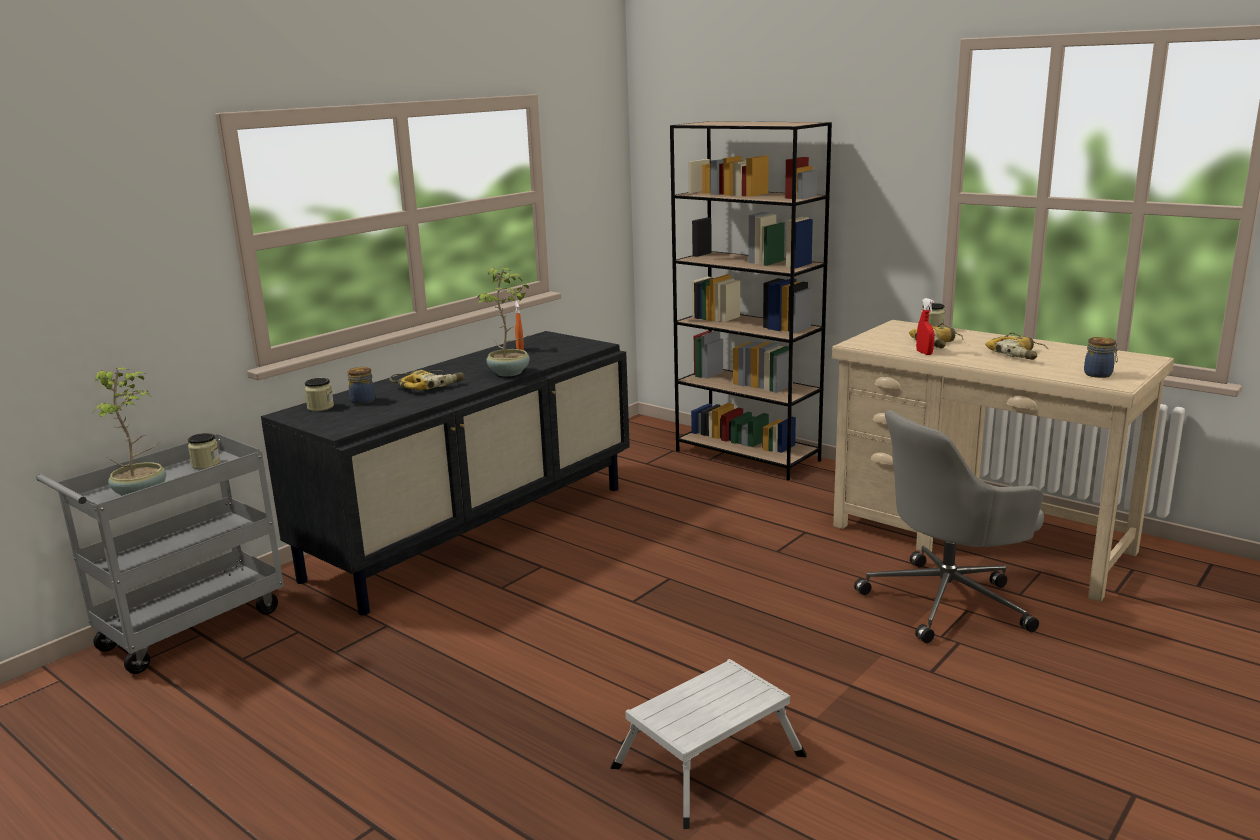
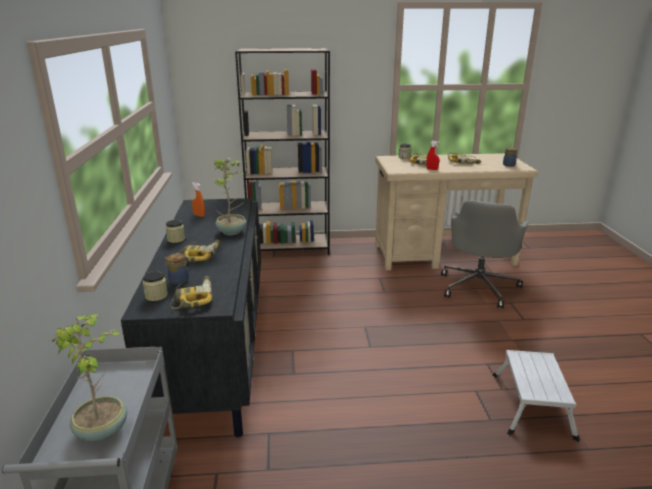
camera: 45 degrees left, 5 degrees up
jar [188,433,220,469] -> jar moved to [166,220,185,243]
none -> power drill [170,276,212,309]

